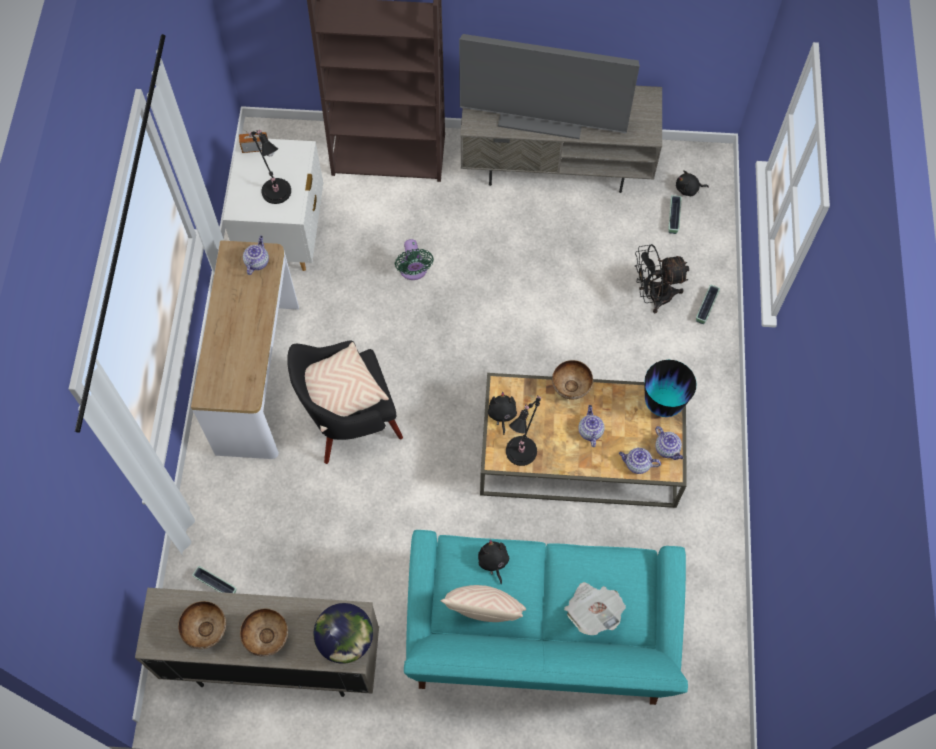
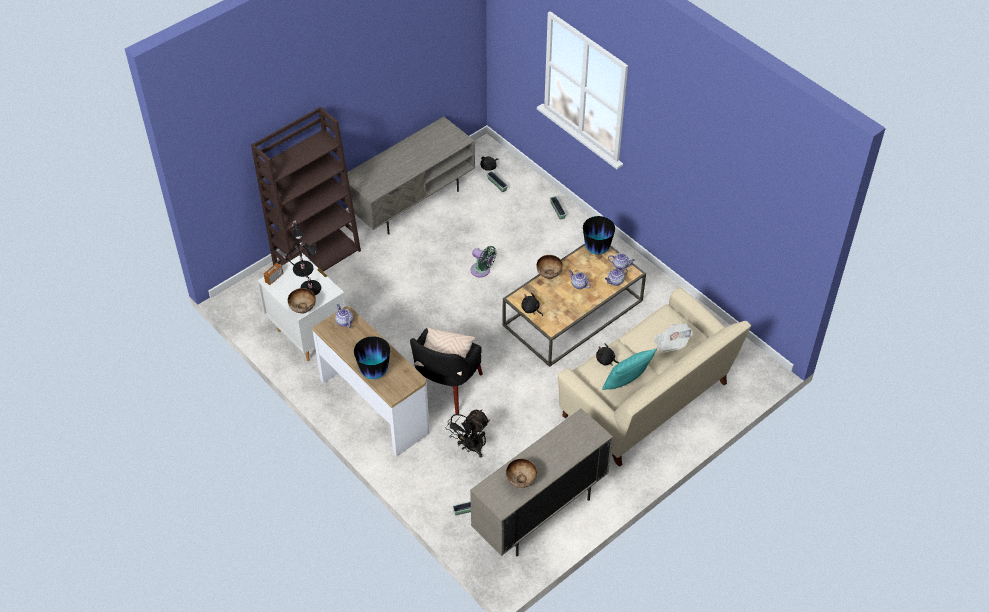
camera: 45 degrees left, 15 degrees down
bowl [240,609,288,657] -> bowl moved to [288,288,316,314]
globe [314,603,373,664] -> none
green fan [395,239,434,280] -> green fan moved to [470,246,496,277]
turquoise sofa [404,530,688,705] -> beige sofa [557,287,751,467]
beige pillow [440,585,526,622] -> turquoise pillow [602,349,657,390]
television [459,34,640,139] -> none
black table lamp [506,395,541,466] -> black table lamp moved to [292,220,314,277]
black fan [635,244,689,313] -> black fan moved to [445,409,490,458]
none -> vase [354,336,390,379]

